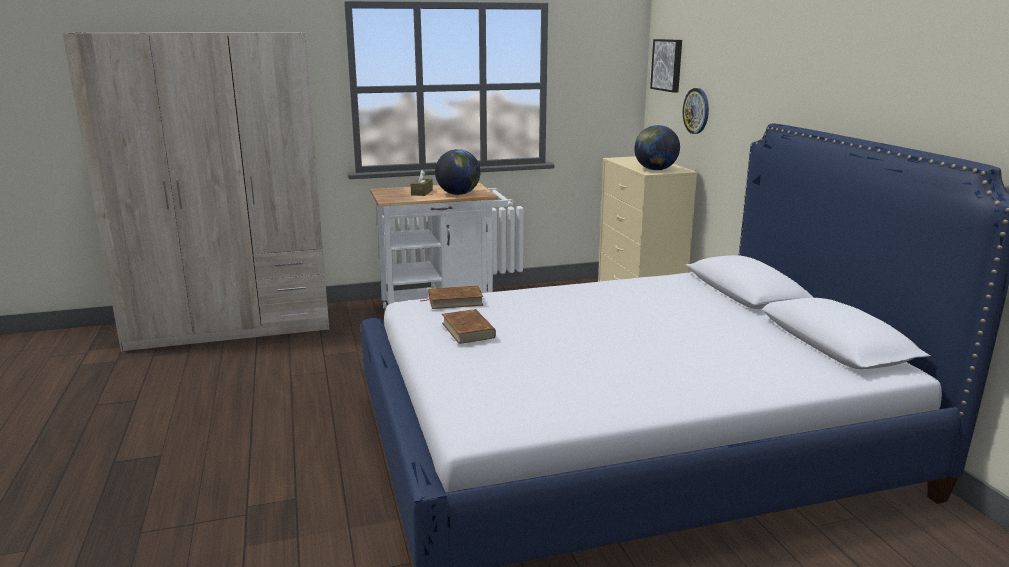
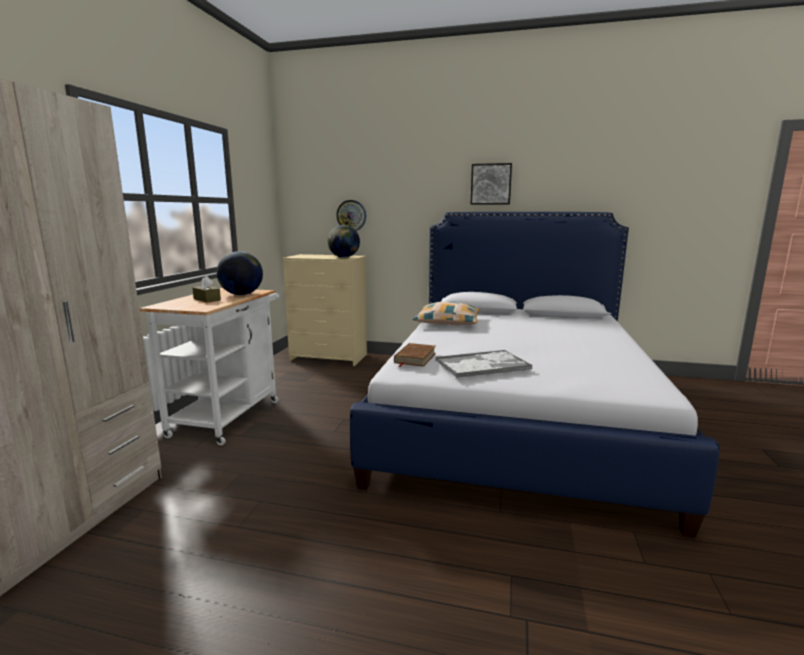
camera: 60 degrees left, 5 degrees down
brown book [442,309,496,344] -> tray [436,350,532,378]
picture [650,39,682,92] -> picture moved to [470,163,512,205]
none -> pillow [413,302,481,325]

